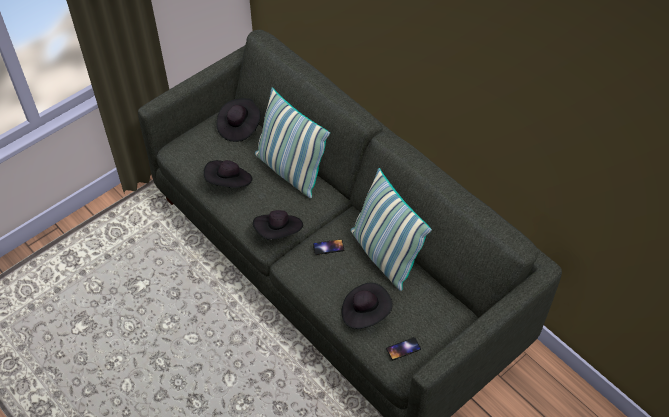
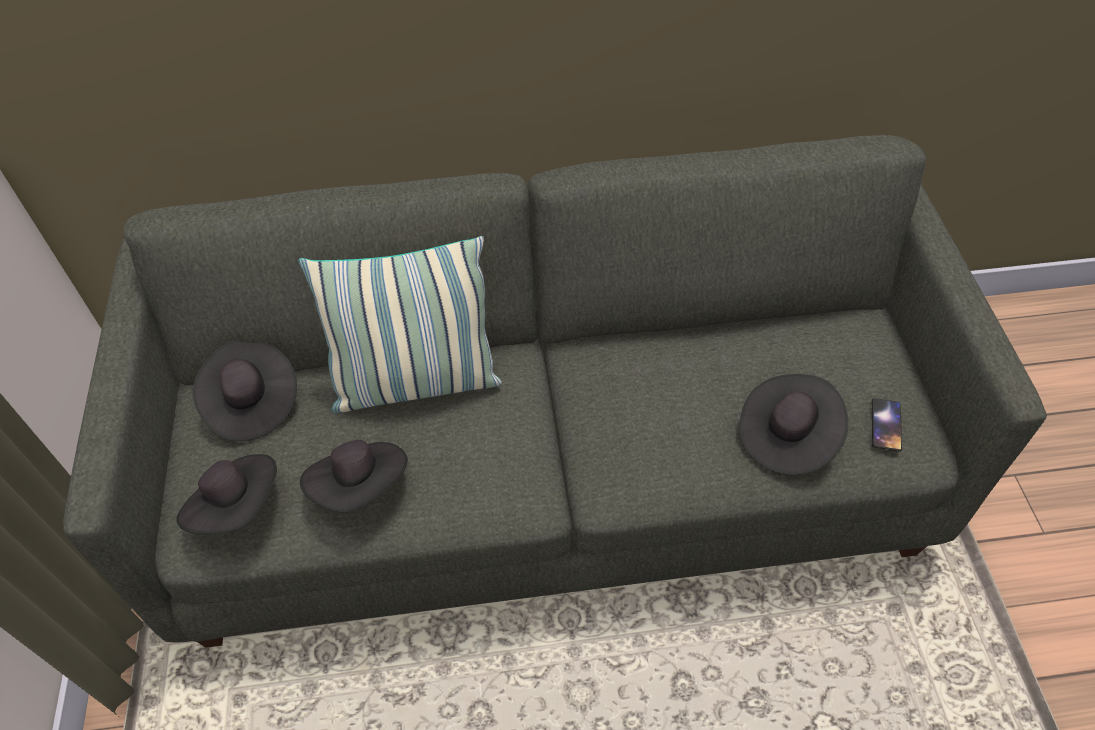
camera: 55 degrees left, 0 degrees up
black hat [253,210,303,240] -> black hat moved to [176,454,277,534]
phone [313,239,344,255] -> none
pillow [351,168,432,291] -> none

